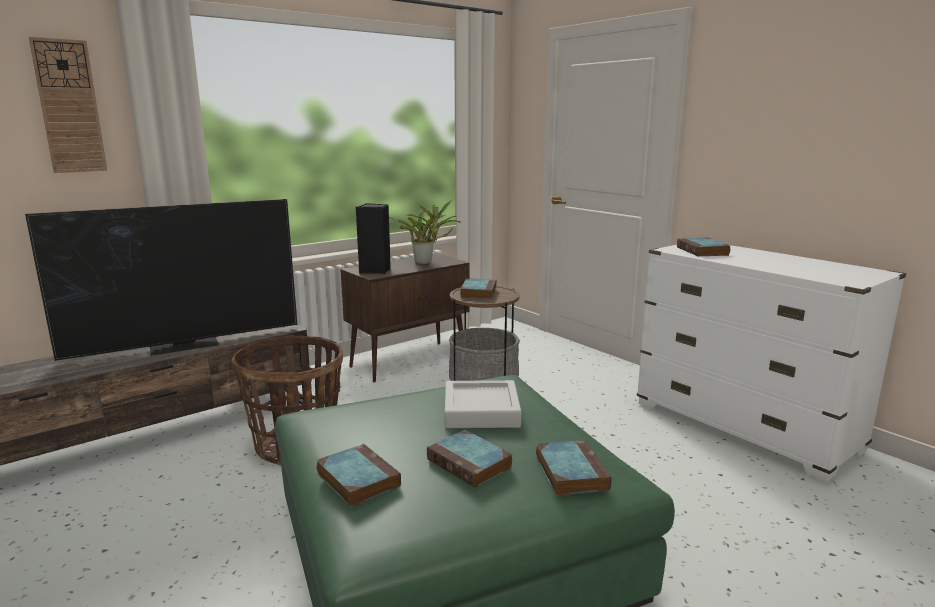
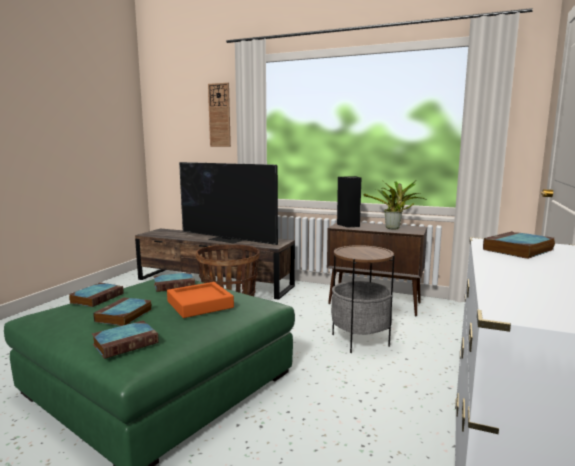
camera: 60 degrees right, 5 degrees down
grey tray [445,380,521,428] -> orange tray [167,282,234,318]
book [460,278,497,299] -> book moved to [153,272,195,292]

